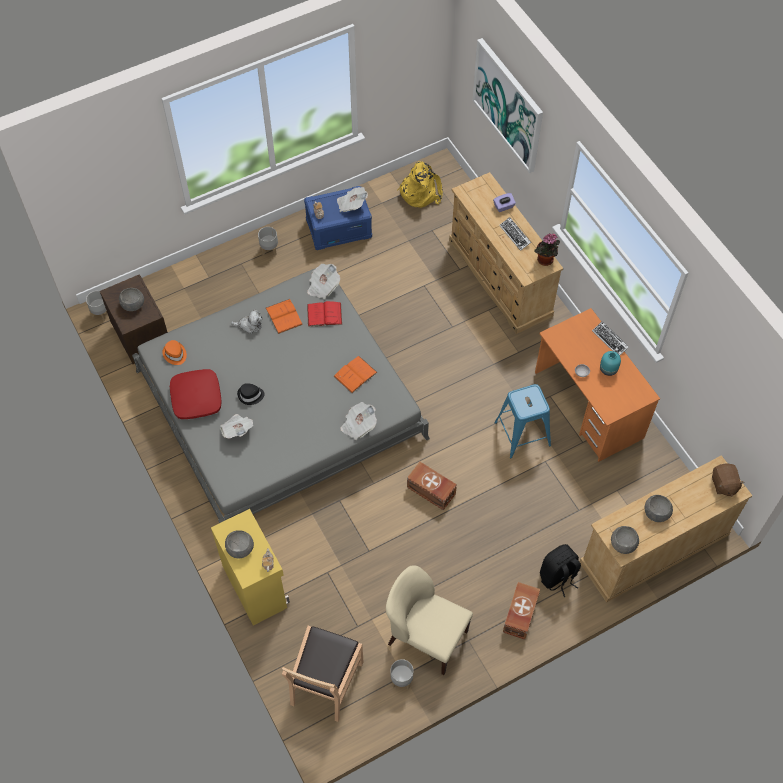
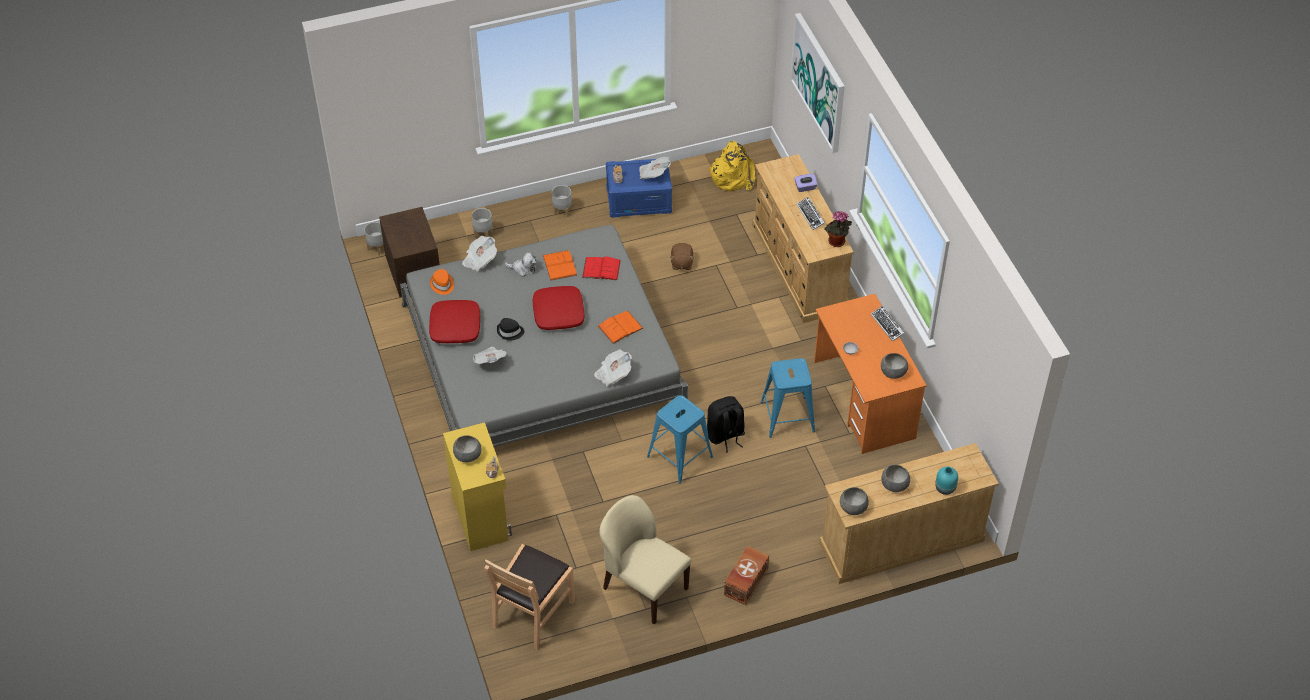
camera: 10 degrees right, 10 degrees down
grey bowl [119,288,144,311] -> grey bowl moved to [881,353,908,379]
newspaper [307,263,340,299] -> newspaper moved to [462,236,497,271]
grey planter [391,659,413,689] -> grey planter moved to [472,208,493,238]
brown storage box [407,462,457,510] -> blue stool [647,395,713,484]
black backpack [540,544,581,597] -> black backpack moved to [707,396,745,453]
turquoise vase [600,351,621,376] -> turquoise vase moved to [935,466,958,495]
brown plush toy [712,463,745,497] -> brown plush toy moved to [670,243,694,270]
none -> red pillow [533,286,585,330]

